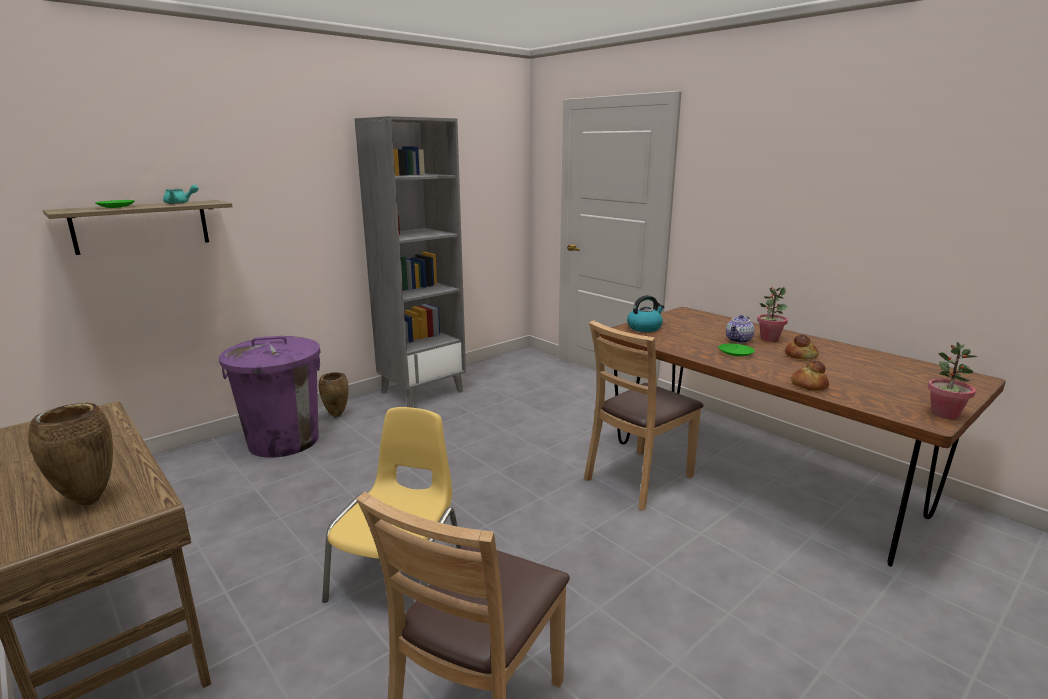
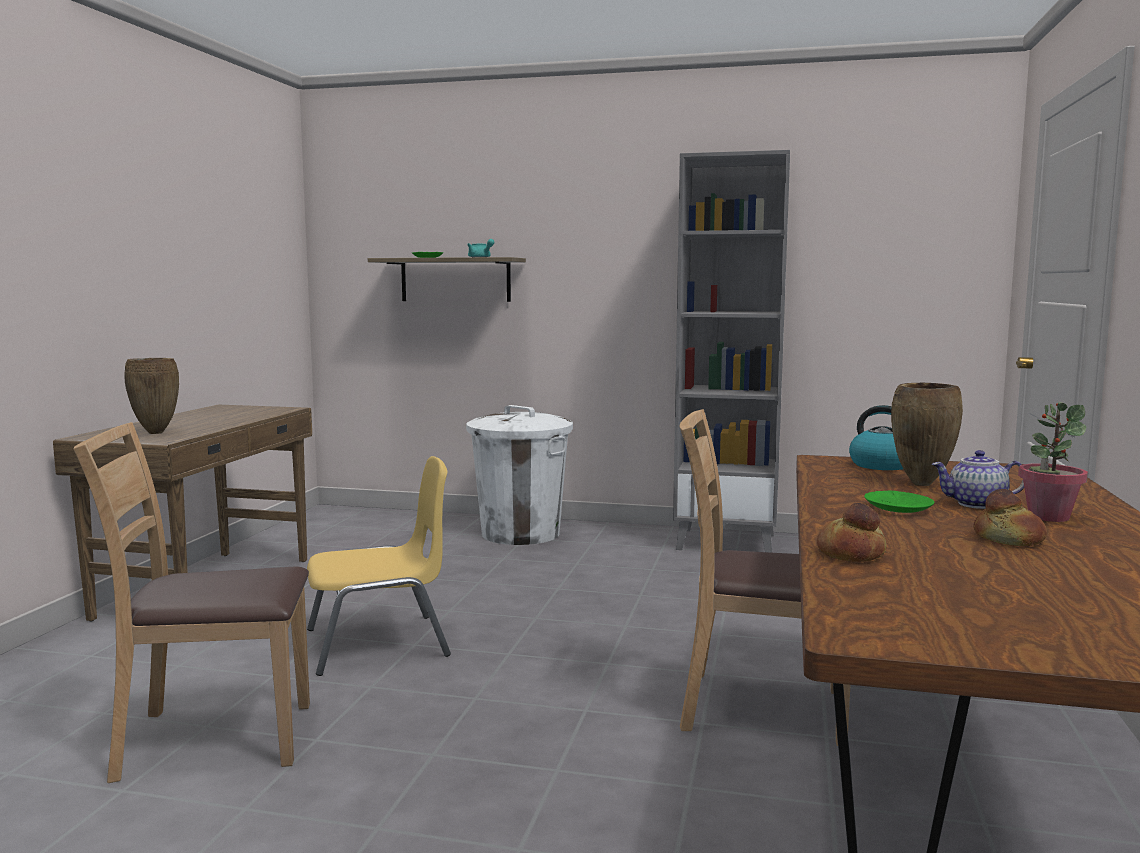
camera: 55 degrees right, 10 degrees down
purple trash can [219,336,320,458] -> white trash can [466,405,573,545]
brown vase [319,372,349,417] -> brown vase moved to [891,383,963,486]
potted plant [928,342,978,419] -> none

